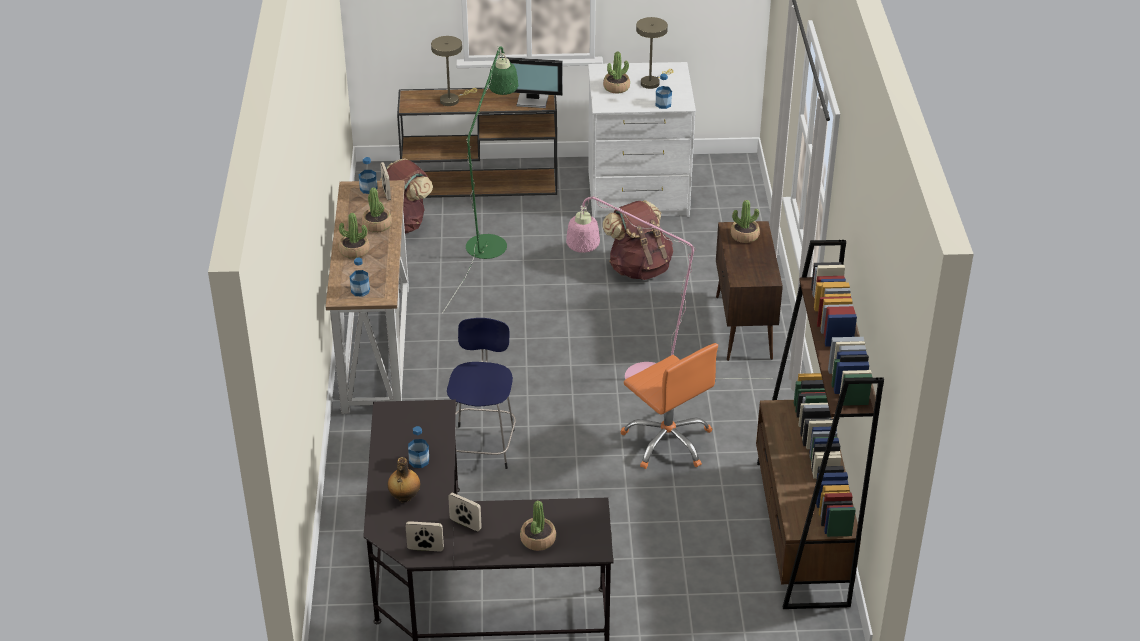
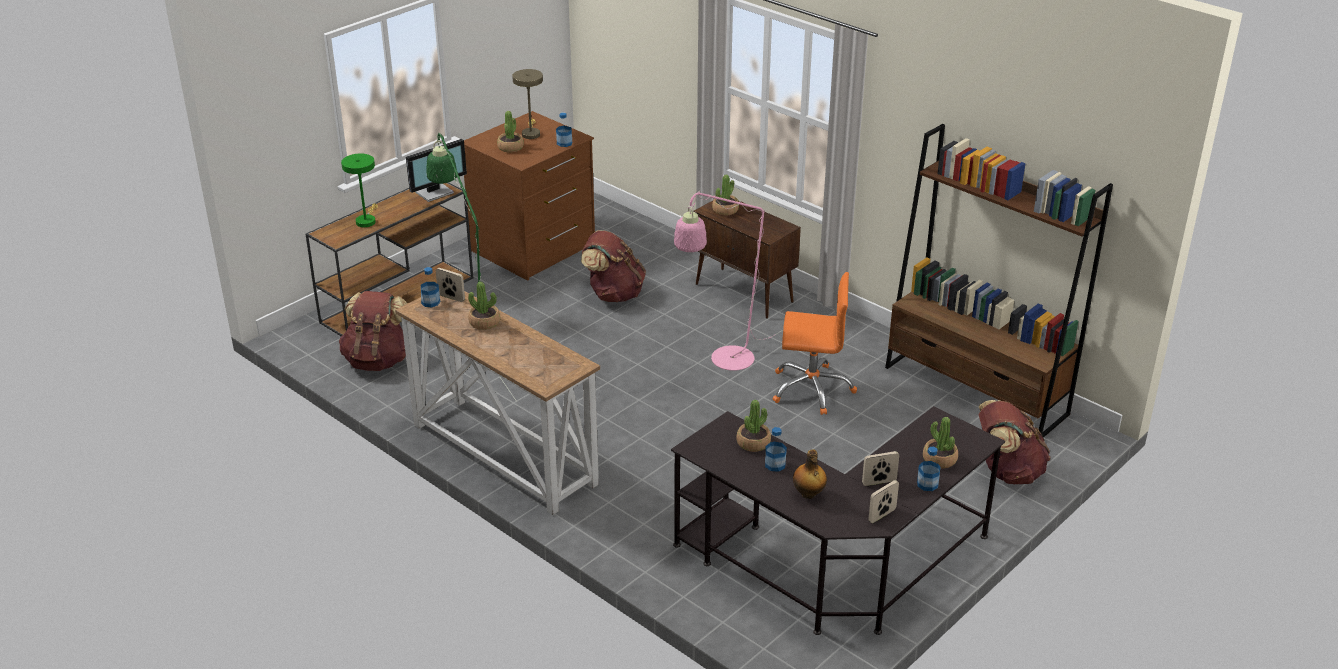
camera: 45 degrees left, 5 degrees down
potted plant [339,213,370,259] -> potted plant moved to [736,400,771,452]
bottle [349,257,370,297] -> bottle moved to [917,447,940,491]
beige table lamp [431,36,477,106] -> green table lamp [341,154,378,227]
blue stool [447,318,516,469] -> none
white dresser [588,62,696,218] -> brown dresser [464,111,595,281]
none -> brown backpack [978,400,1050,484]

